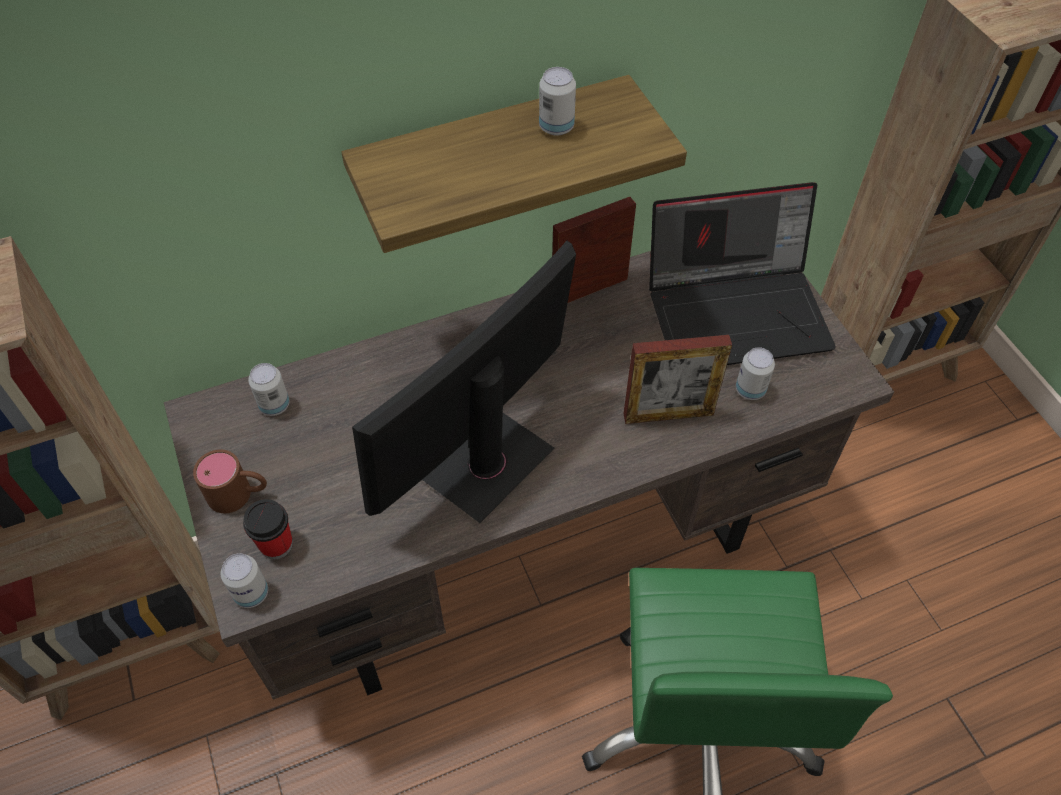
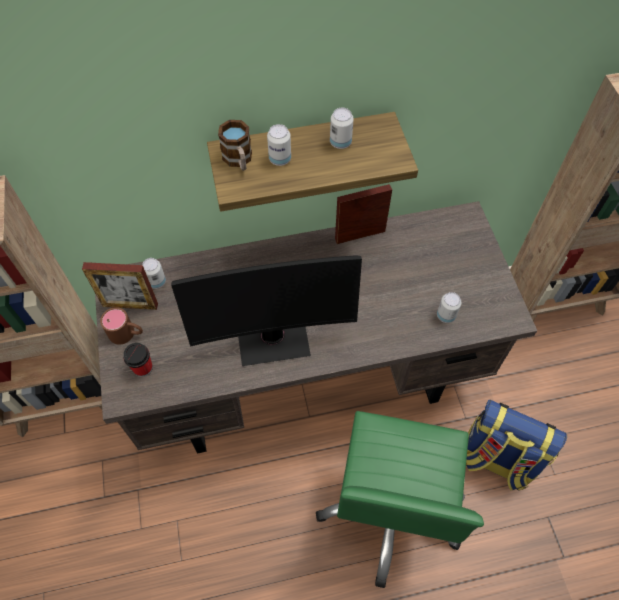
camera: 10 degrees right, 5 degrees up
can [221,553,268,608] -> can moved to [267,124,291,166]
monitor [352,241,576,523] -> monitor turned 150 degrees counterclockwise [171,255,362,366]
picture frame [623,335,732,424] -> picture frame moved to [82,262,158,310]
laptop [649,182,835,365] -> none
none -> mug [218,120,252,171]
none -> backpack [466,400,567,491]

